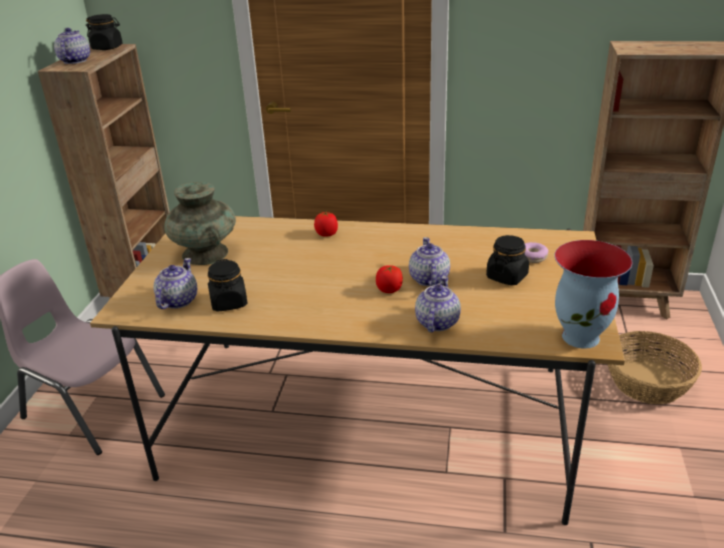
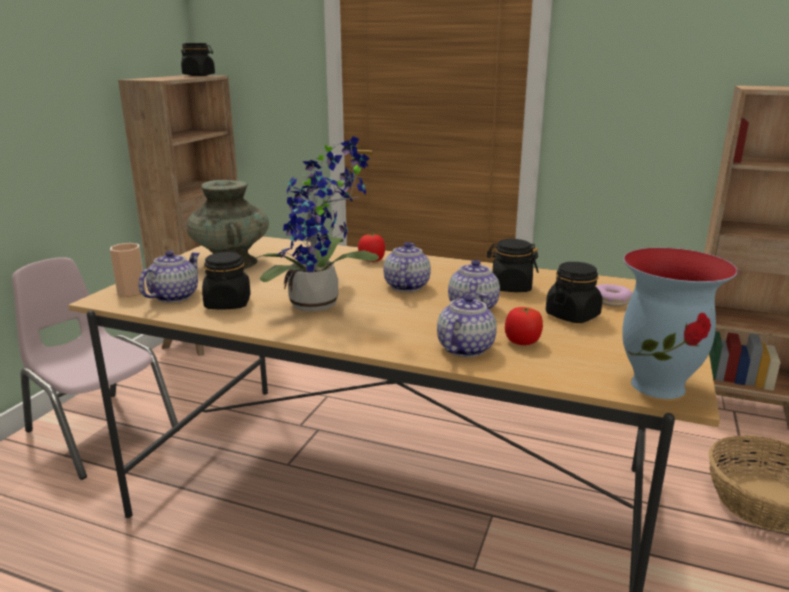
camera: 10 degrees right, 10 degrees down
teapot [54,28,90,64] -> teapot moved to [384,242,431,292]
tomato [376,265,403,293] -> tomato moved to [505,307,543,345]
none -> cup [110,243,146,297]
none -> potted plant [256,136,379,311]
none -> black jar [487,239,539,292]

